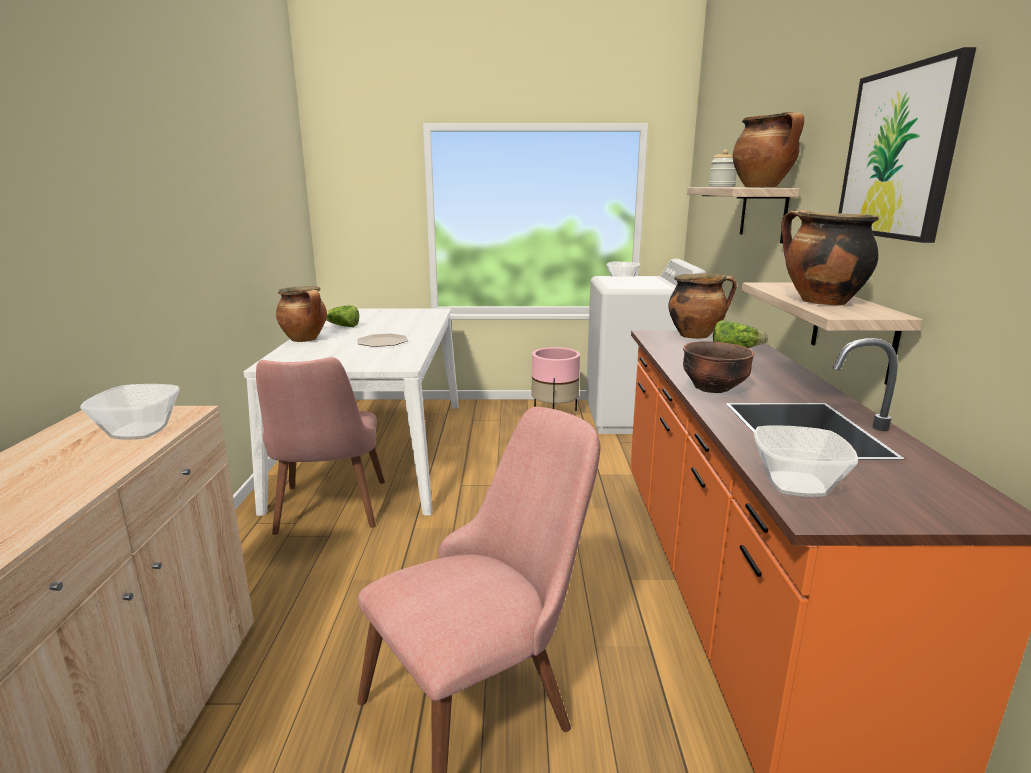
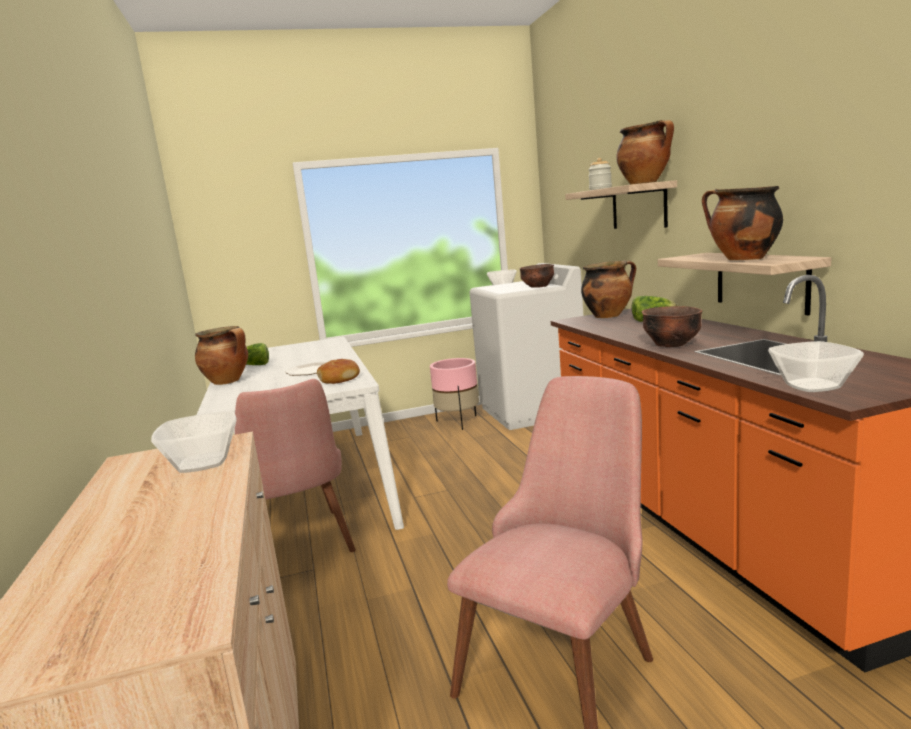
camera: 15 degrees left, 5 degrees down
picture [838,47,976,243] -> none
none -> bread [317,359,360,384]
none -> brown bowl [520,264,554,288]

